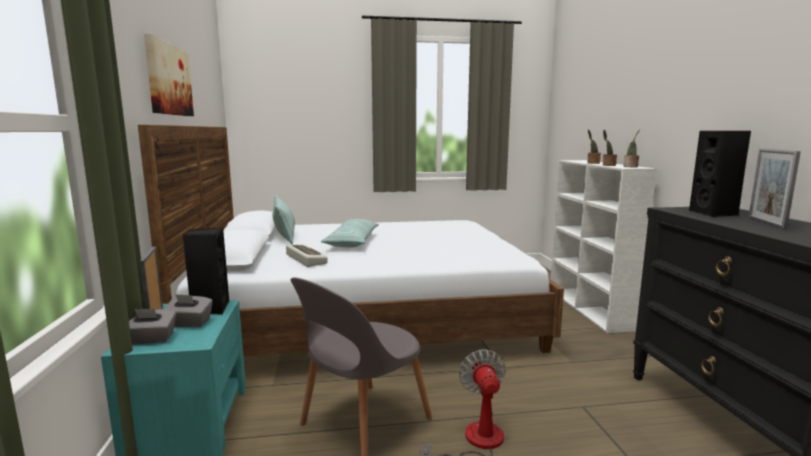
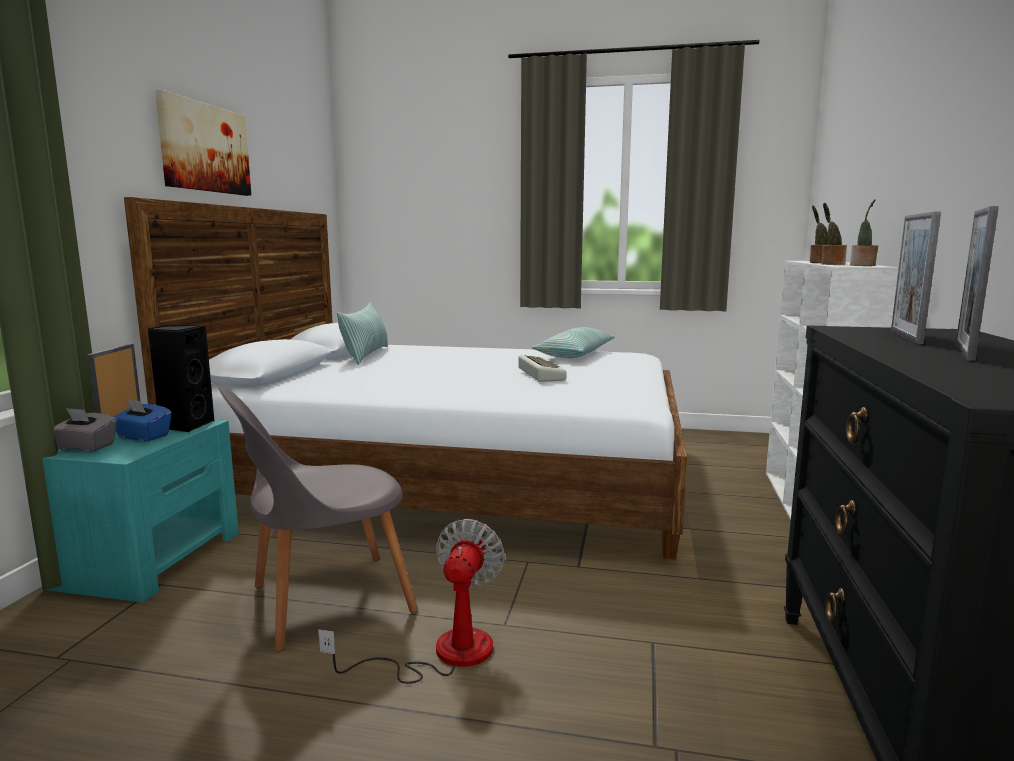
camera: 20 degrees right, 0 degrees up
grey tissue box [164,294,213,327] -> blue tissue box [114,399,172,442]
keyboard [286,244,328,267] -> keyboard moved to [518,355,567,382]
pillow [321,219,379,248] -> pillow moved to [532,327,615,358]
black speaker [689,131,751,217] -> picture frame [891,211,941,344]

